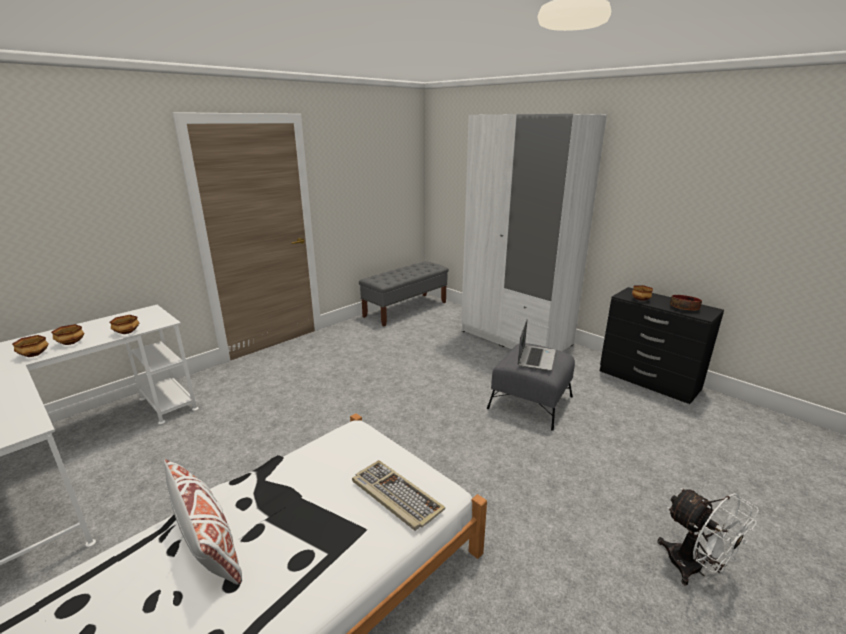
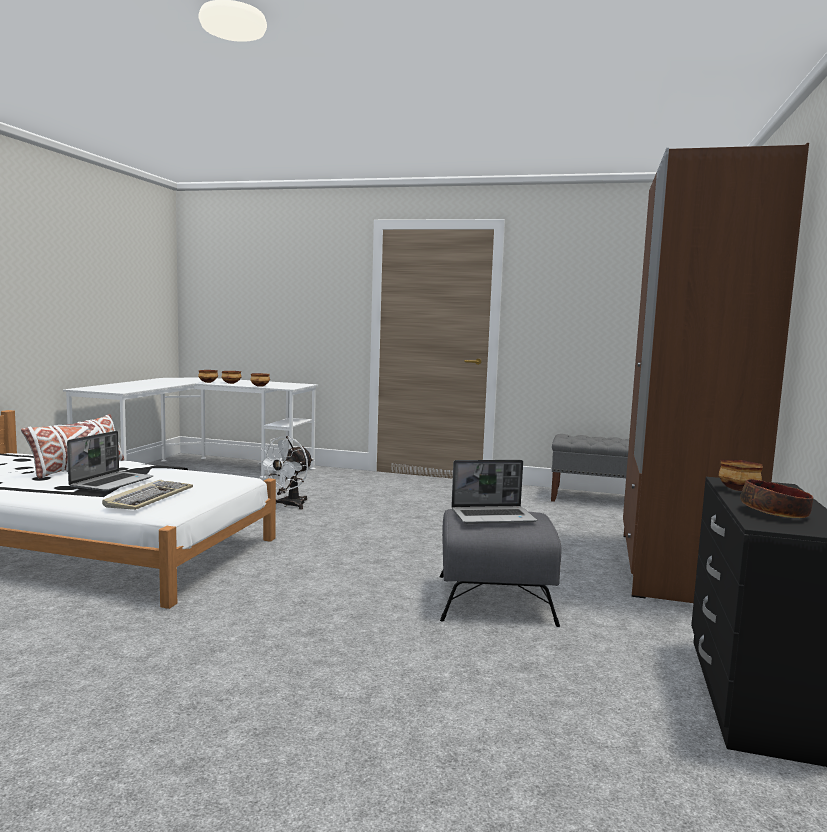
camera: 60 degrees right, 15 degrees down
white wardrobe [461,114,607,351] -> brown wardrobe [623,143,809,603]
white fan [657,488,759,586] -> white fan moved to [258,436,313,509]
none -> laptop [67,431,153,492]

